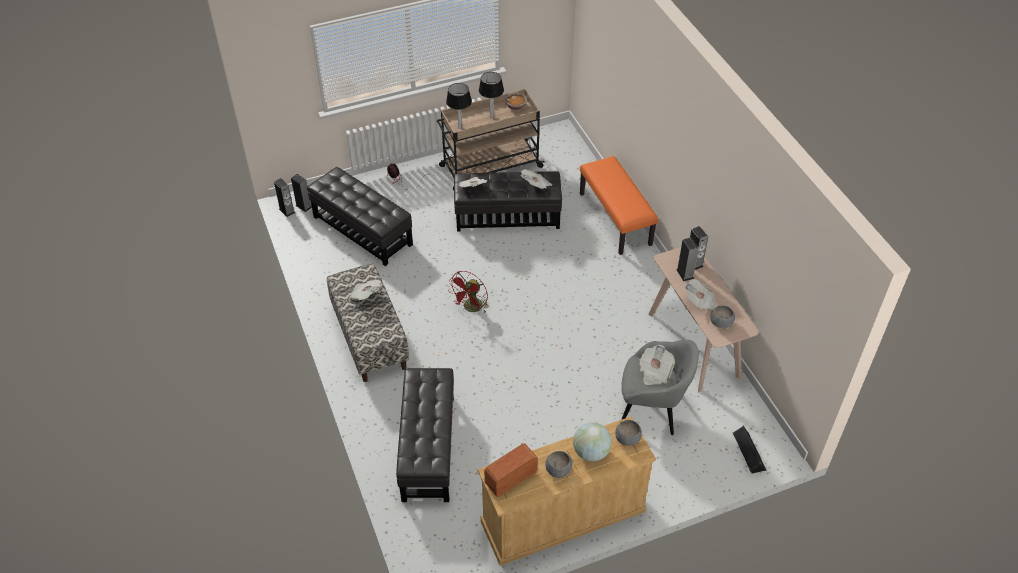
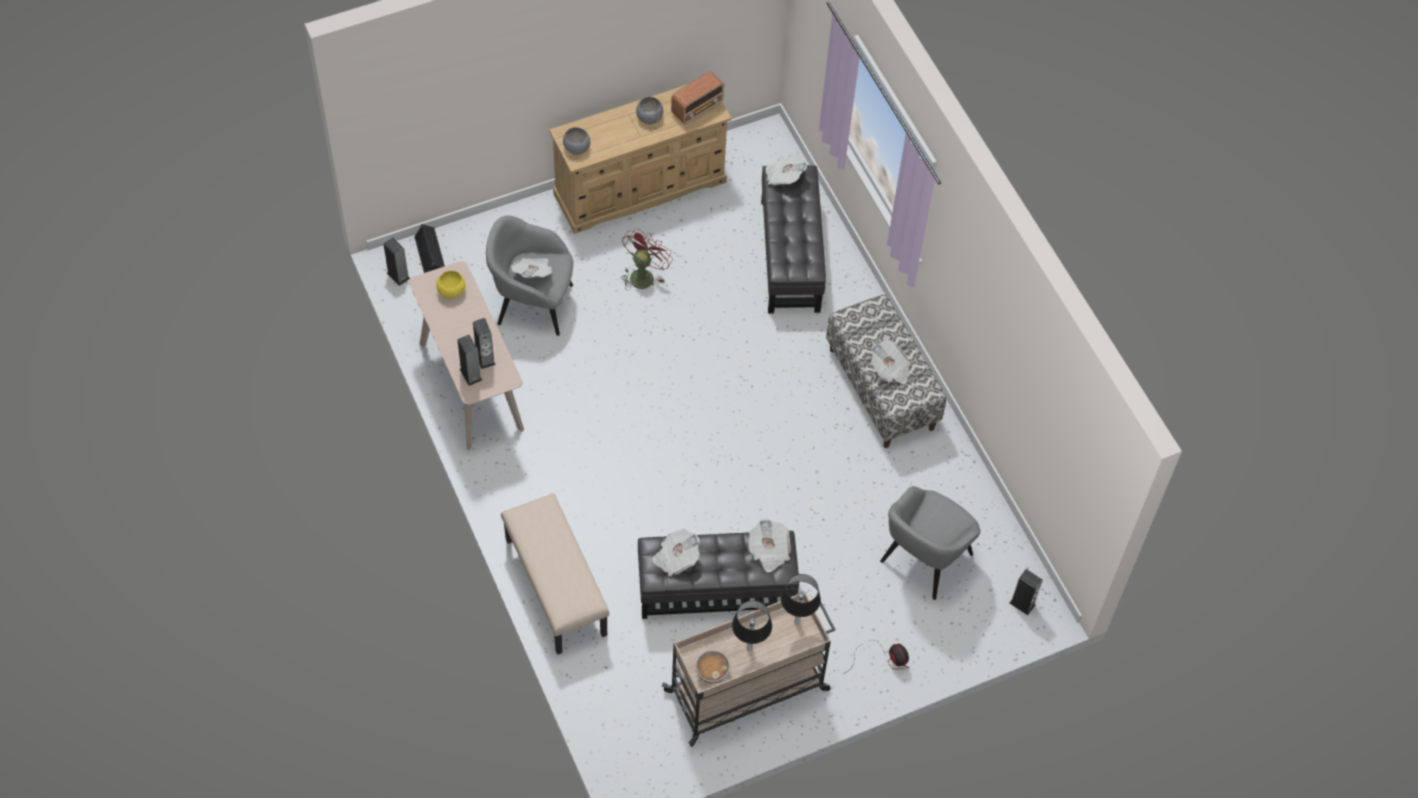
camera: 175 degrees right, 10 degrees up
speaker [274,178,295,217] -> speaker moved to [384,237,410,286]
black ottoman [307,167,413,266] -> grey armchair [880,486,981,600]
red fan [449,271,489,313] -> red fan moved to [621,229,673,291]
globe [573,422,612,461] -> none
orange bench [580,156,658,255] -> beige bench [501,493,609,655]
newspaper [685,279,717,310] -> newspaper moved to [766,155,807,185]
grey bowl [710,305,735,328] -> yellow bowl [436,270,466,299]

